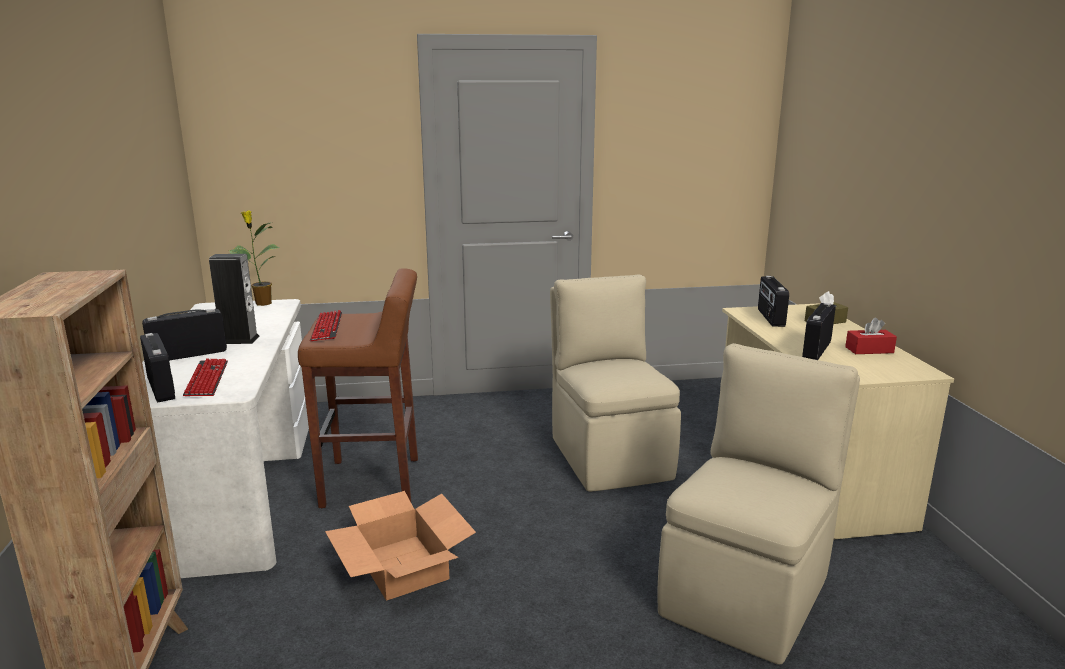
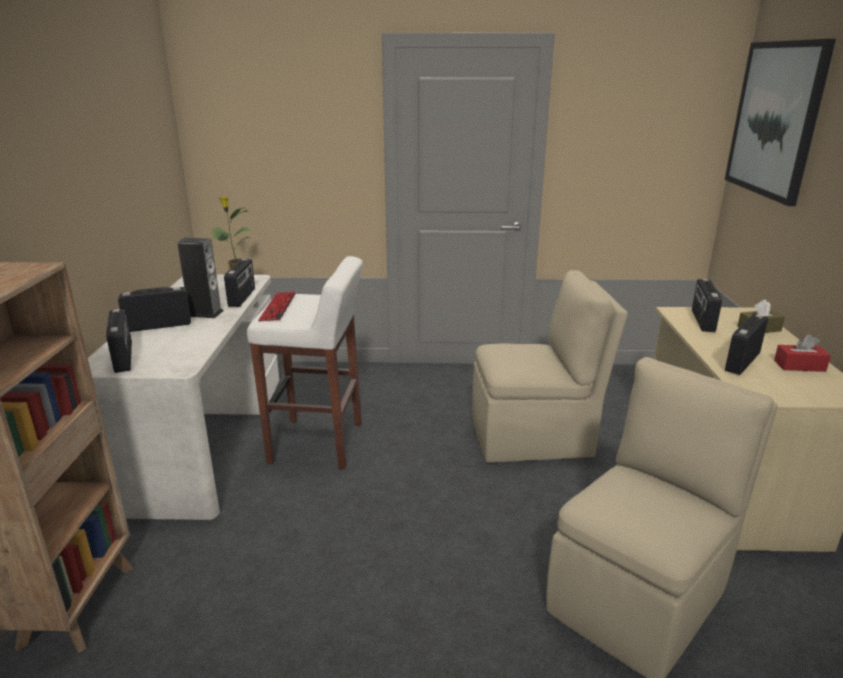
camera: 10 degrees right, 5 degrees up
keyboard [183,358,228,396] -> none
brown stool [298,268,418,508] -> white stool [247,256,363,469]
cardboard box [325,491,476,601] -> none
beige chair [550,274,681,492] -> beige chair turned 90 degrees clockwise [472,270,628,463]
none -> radio [224,259,255,307]
none -> picture [725,39,836,206]

